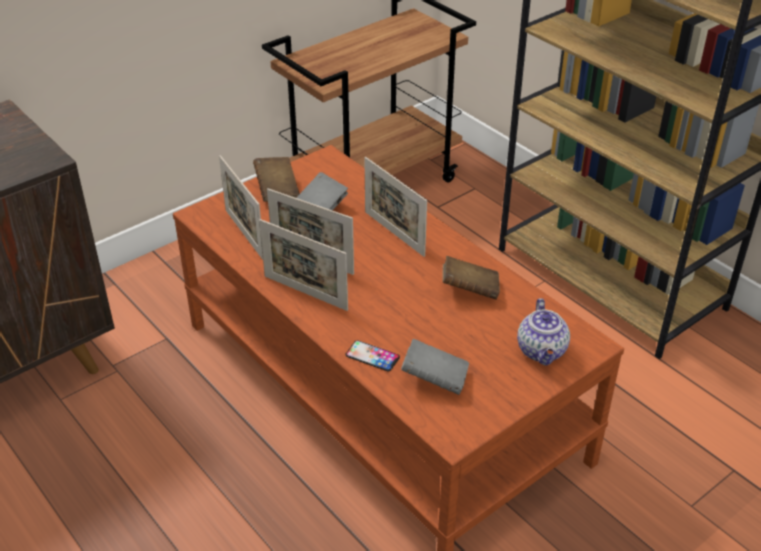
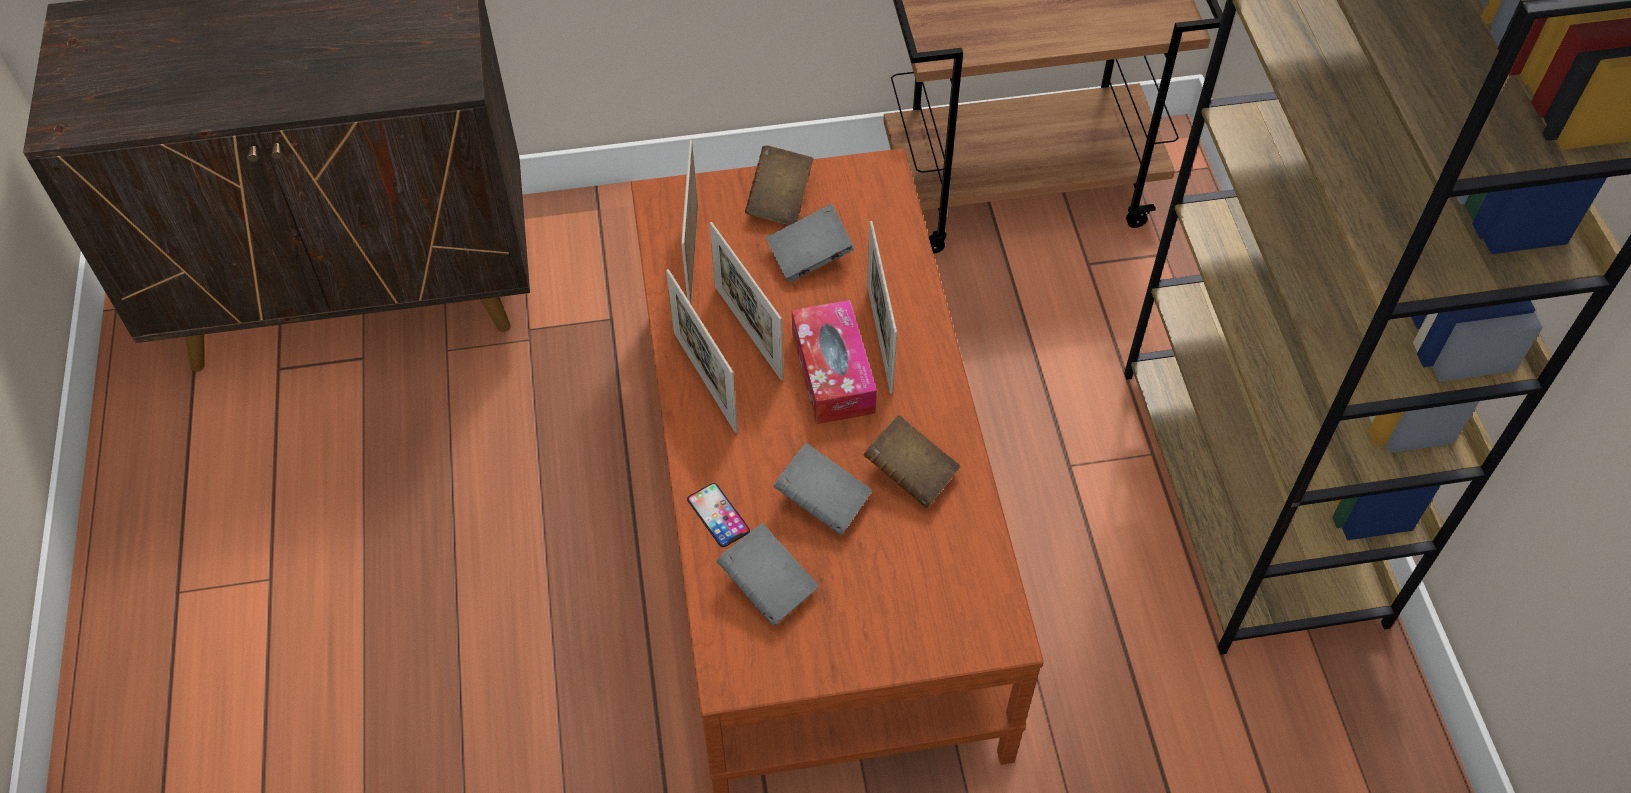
camera: 30 degrees right, 15 degrees up
teapot [517,298,570,365] -> none
none -> grey book [773,443,872,535]
none -> tissue box [792,300,877,424]

